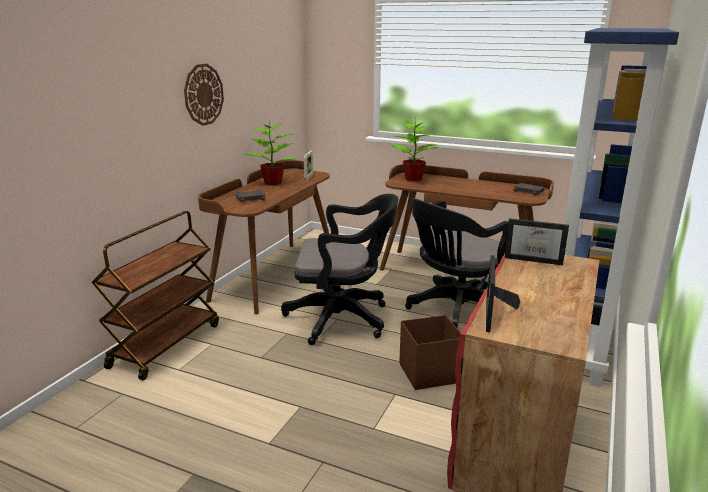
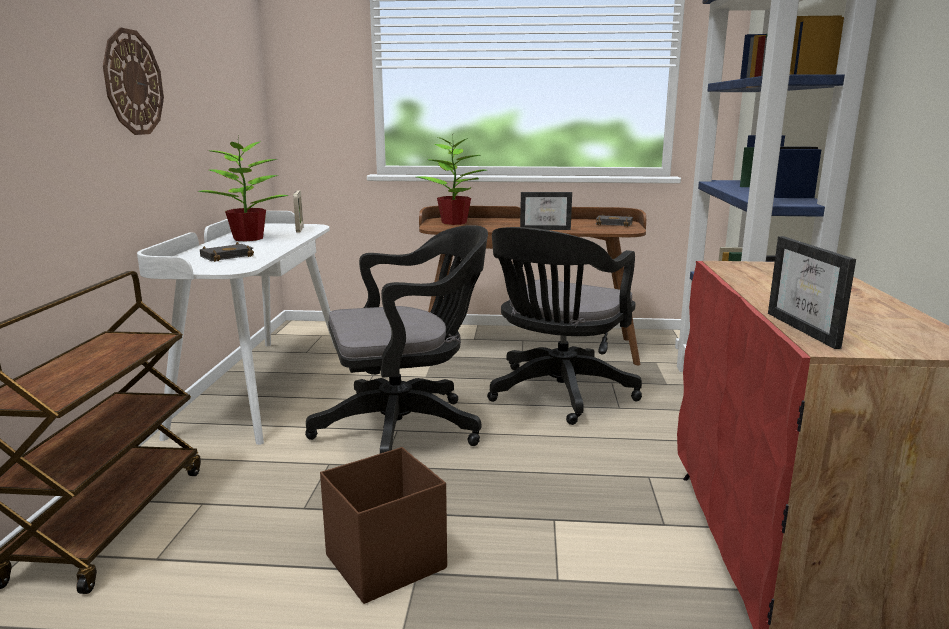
camera: 20 degrees left, 5 degrees down
brown desk [198,160,330,314] -> white desk [137,211,335,445]
brown storage box [399,315,461,390] -> brown storage box moved to [320,447,447,604]
picture frame [505,218,569,265] -> picture frame moved to [520,192,572,230]

